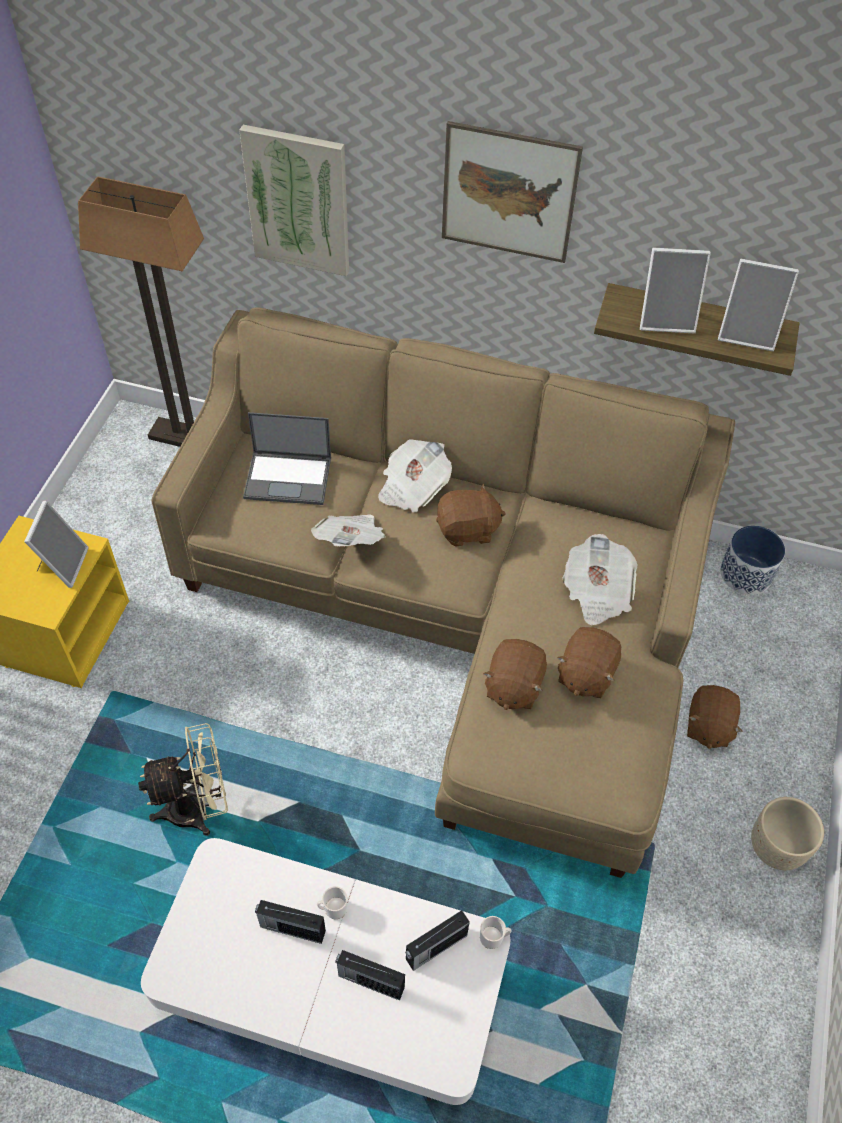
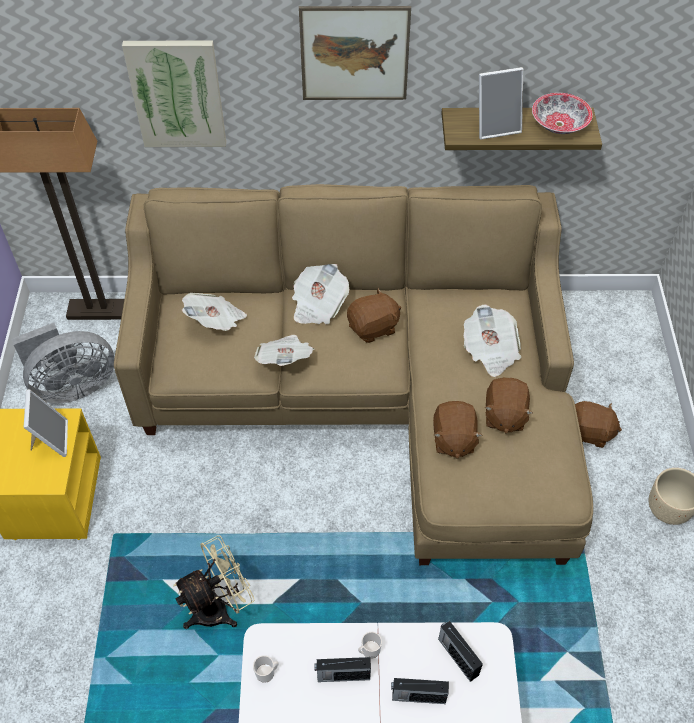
camera: 15 degrees left, 0 degrees up
laptop [243,412,331,505] -> newspaper [182,293,247,331]
radio [405,910,470,971] -> radio turned 105 degrees clockwise [438,621,483,682]
mug [480,916,511,949] -> mug moved to [253,655,279,683]
brown plush toy [687,685,743,749] -> brown plush toy turned 75 degrees counterclockwise [575,401,622,448]
picture frame [718,259,799,351] -> bowl [532,93,593,134]
planter [720,526,785,595] -> none
none -> grey fan [11,323,114,403]

